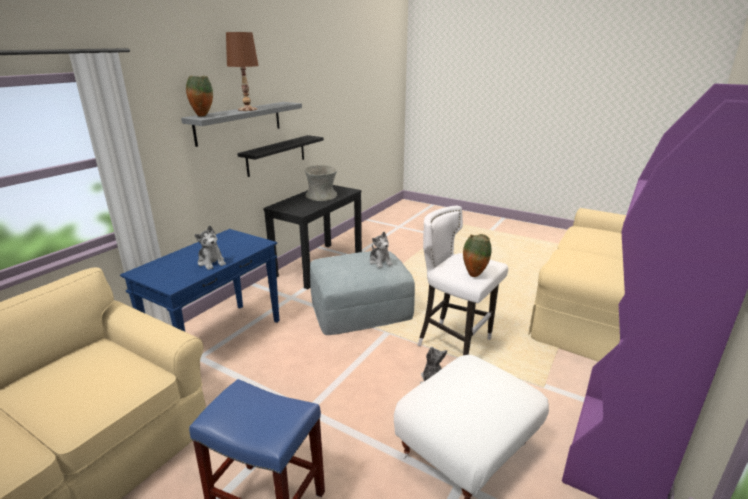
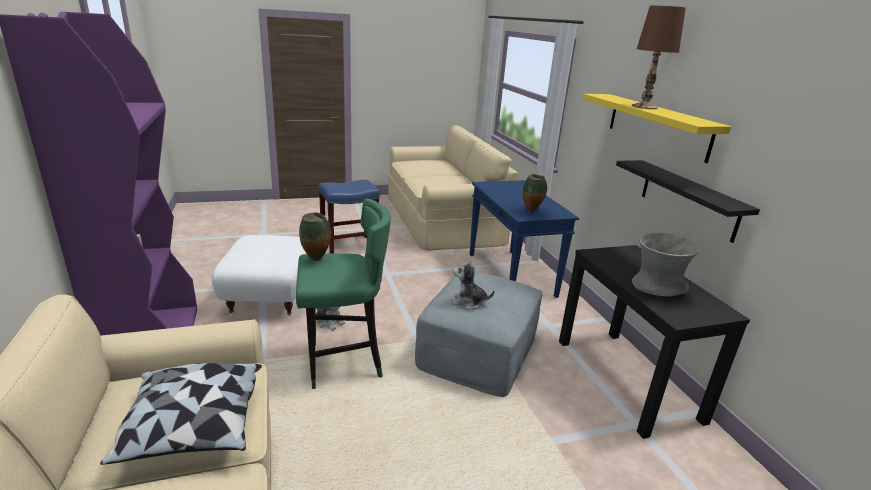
camera: 130 degrees right, 0 degrees up
grey shelf [181,102,302,147] -> yellow shelf [583,94,731,163]
vase [186,76,213,117] -> vase moved to [523,174,547,212]
plush toy [195,225,226,270] -> none
white stool [418,206,508,355] -> green stool [296,198,391,389]
none -> pillow [100,363,262,465]

